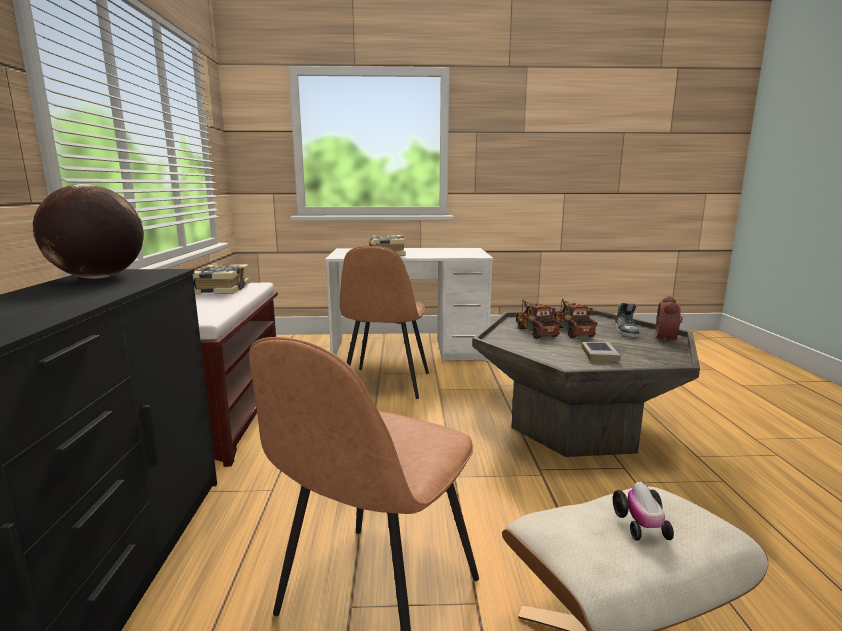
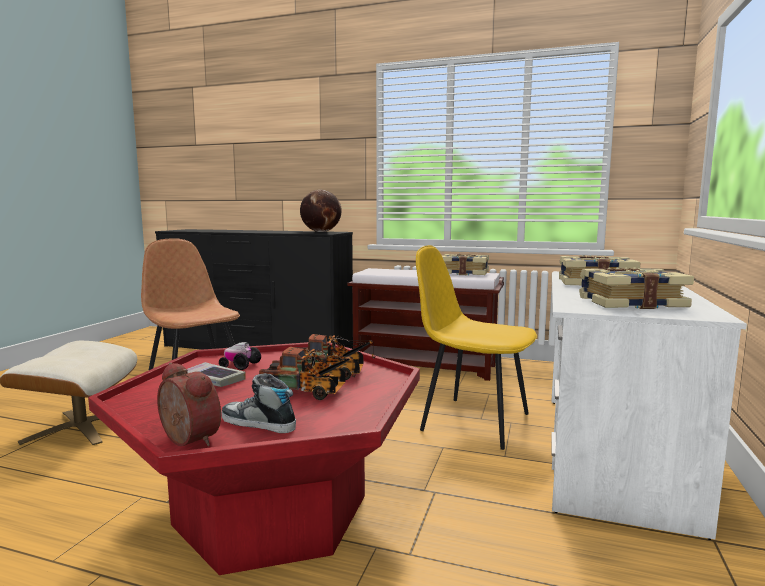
camera: 110 degrees right, 5 degrees down
brown chair [340,246,429,399] -> yellow chair [416,245,537,450]
grey coffee table [472,310,700,457] -> red coffee table [88,342,420,575]
toy car [613,482,674,541] -> toy car moved to [219,342,261,370]
none -> book [579,267,694,309]

